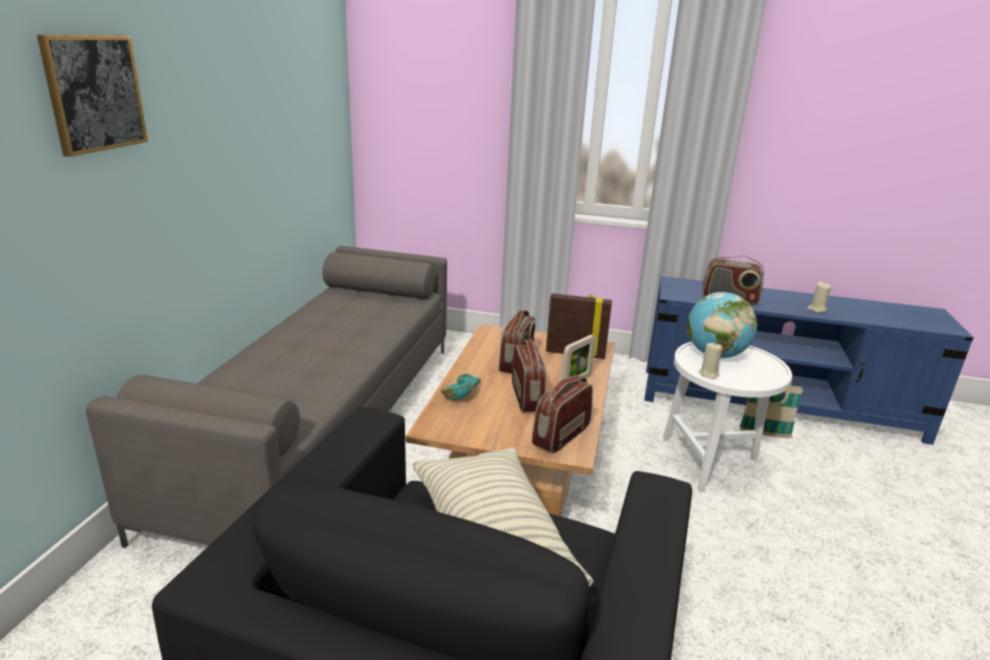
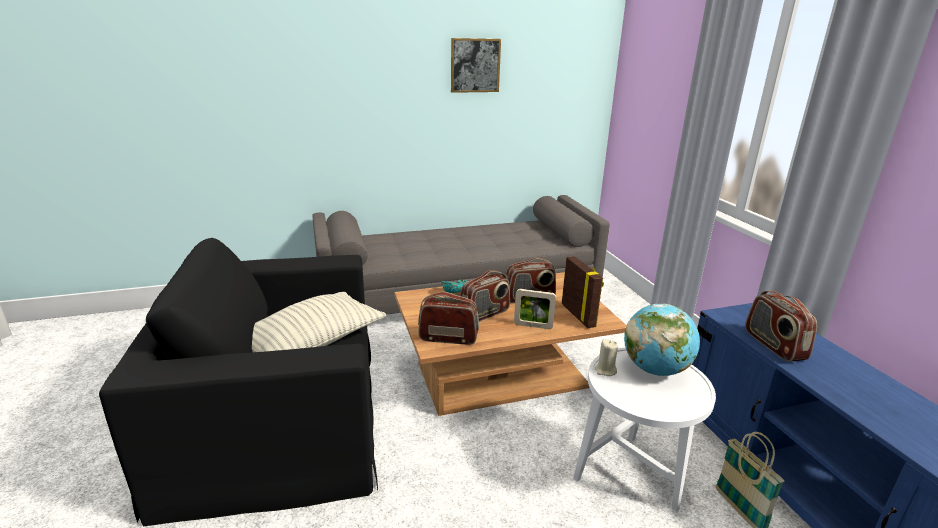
camera: 60 degrees right, 0 degrees up
picture [37,35,148,157] -> picture moved to [451,38,501,93]
beige candle [807,282,832,313] -> none

